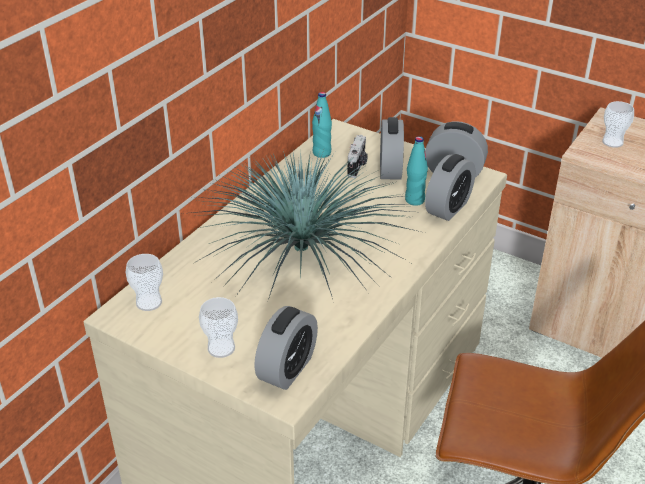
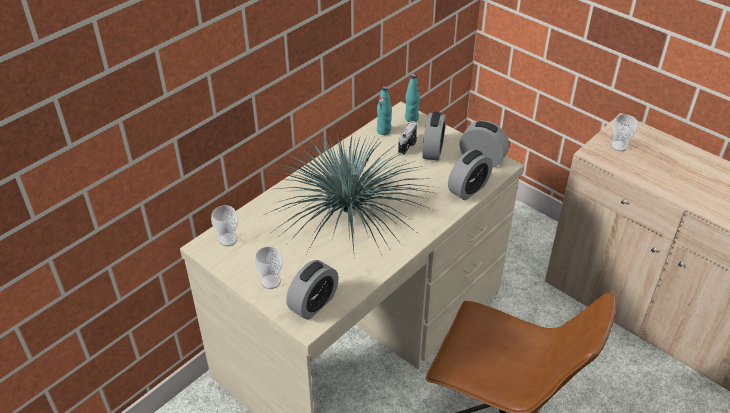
camera: 10 degrees right, 5 degrees up
turquoise bottle [405,136,428,206] -> turquoise bottle moved to [405,74,420,122]

